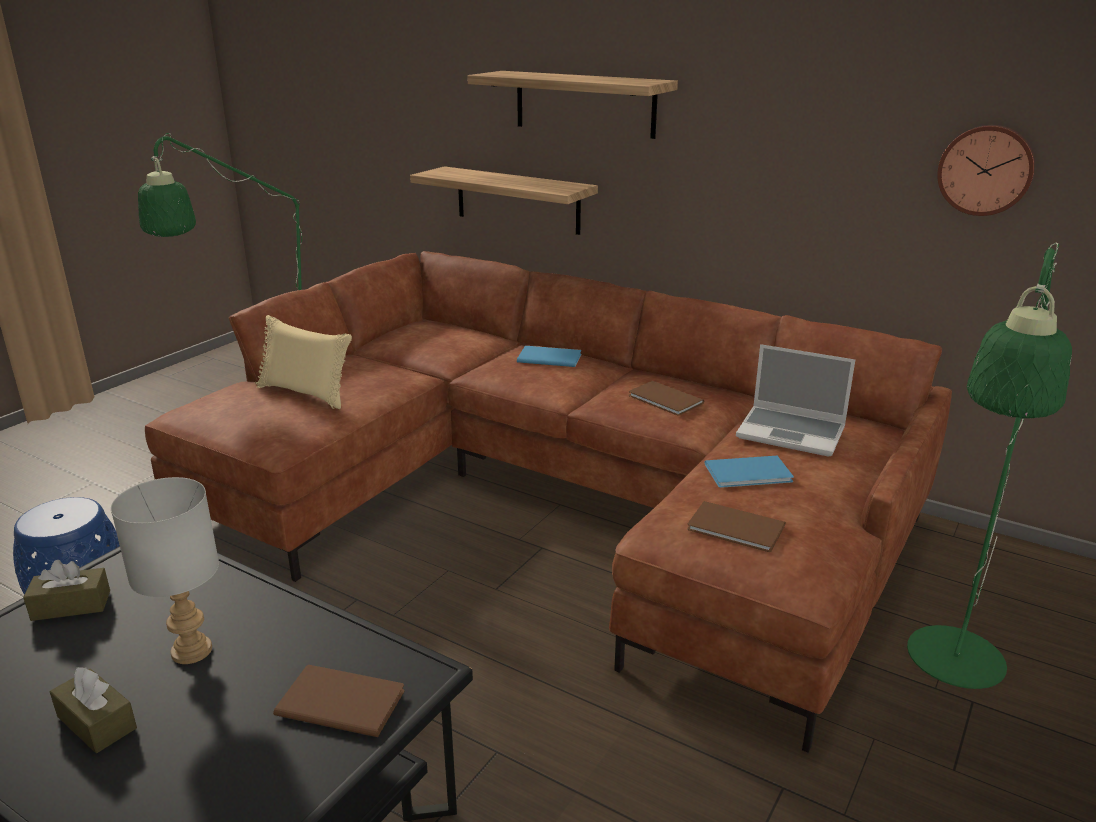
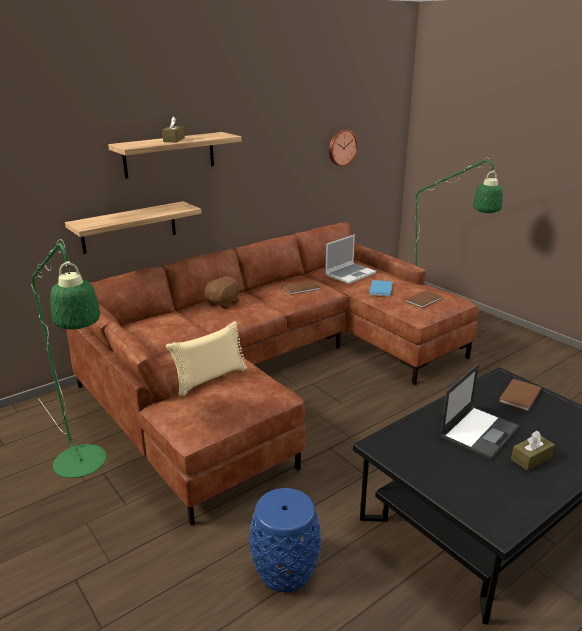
camera: 70 degrees left, 0 degrees up
brown tissue box [23,560,110,621] -> brown tissue box moved to [162,116,185,142]
grey table lamp [111,477,219,664] -> laptop [439,364,520,460]
blue book [517,346,582,367] -> brown plush toy [204,276,241,309]

